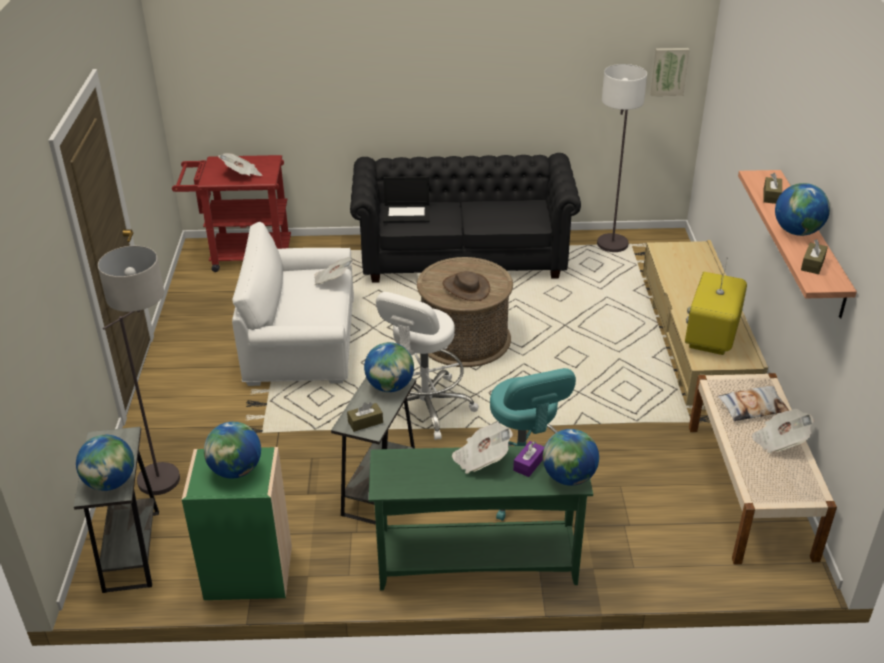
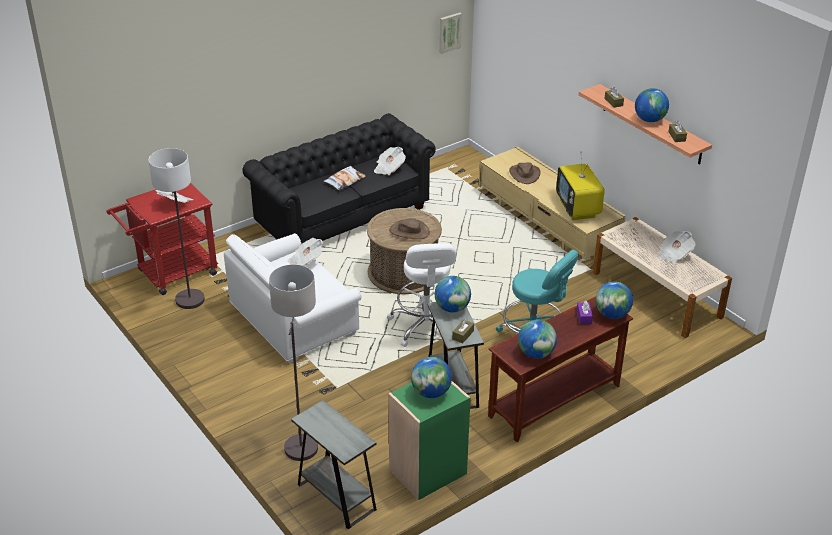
camera: 35 degrees left, 0 degrees up
globe [76,435,134,491] -> globe moved to [518,320,557,359]
green console table [369,445,593,590] -> brown console table [488,296,633,442]
laptop [383,176,430,223] -> none
newspaper [452,423,513,474] -> newspaper moved to [374,147,406,175]
white floor lamp [597,64,647,252] -> white floor lamp moved to [149,148,205,309]
pillow [717,386,789,421] -> pillow moved to [324,166,366,191]
none -> brown hat [509,162,541,184]

